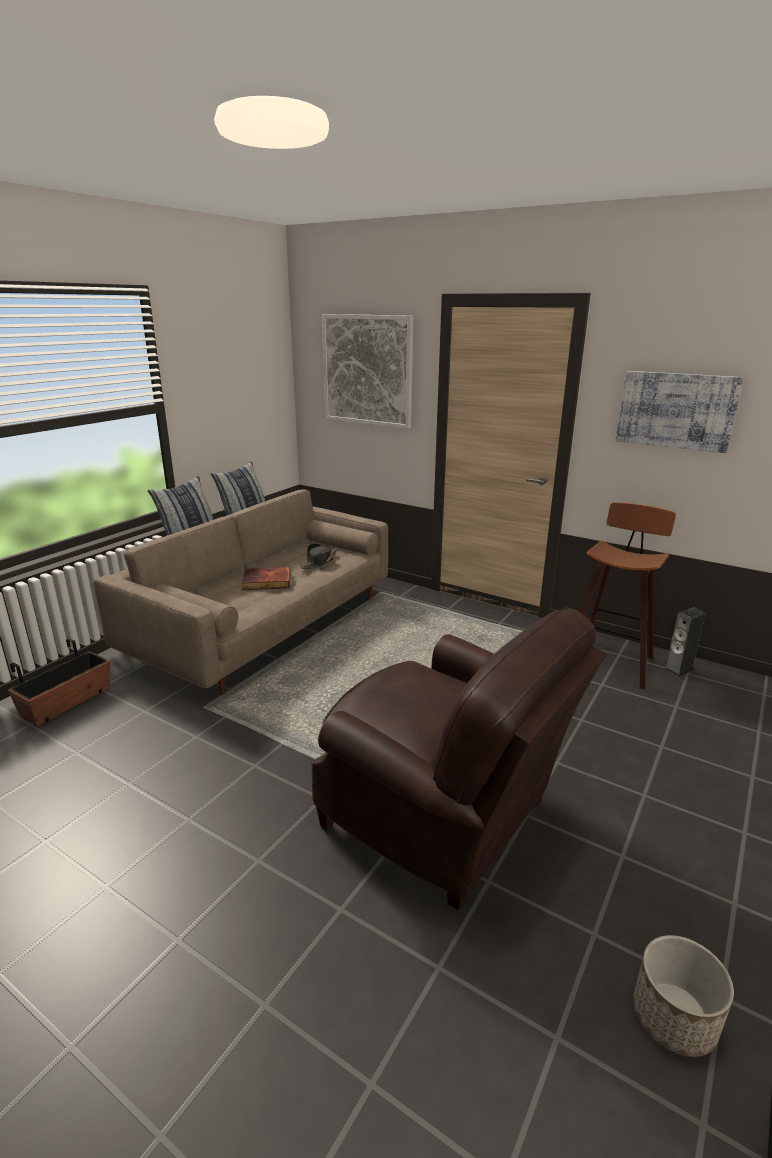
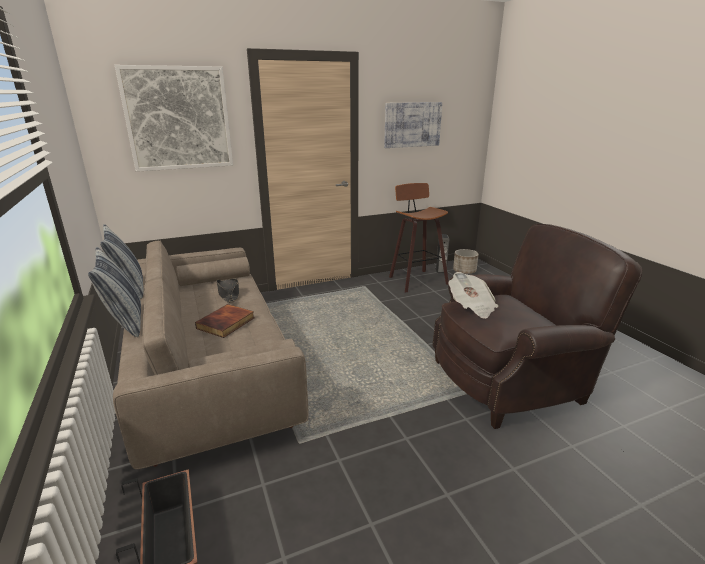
camera: 55 degrees left, 0 degrees up
planter [633,935,734,1057] -> planter moved to [453,249,479,274]
none -> newspaper [448,272,498,319]

